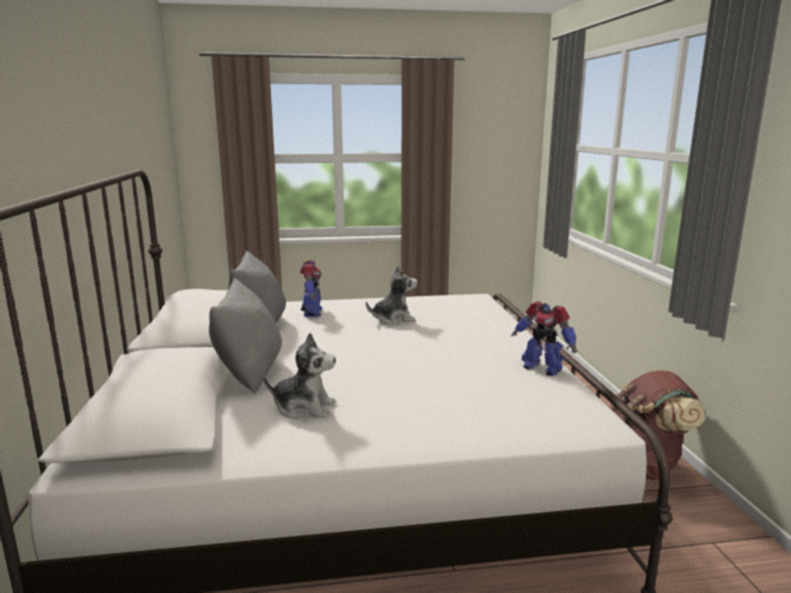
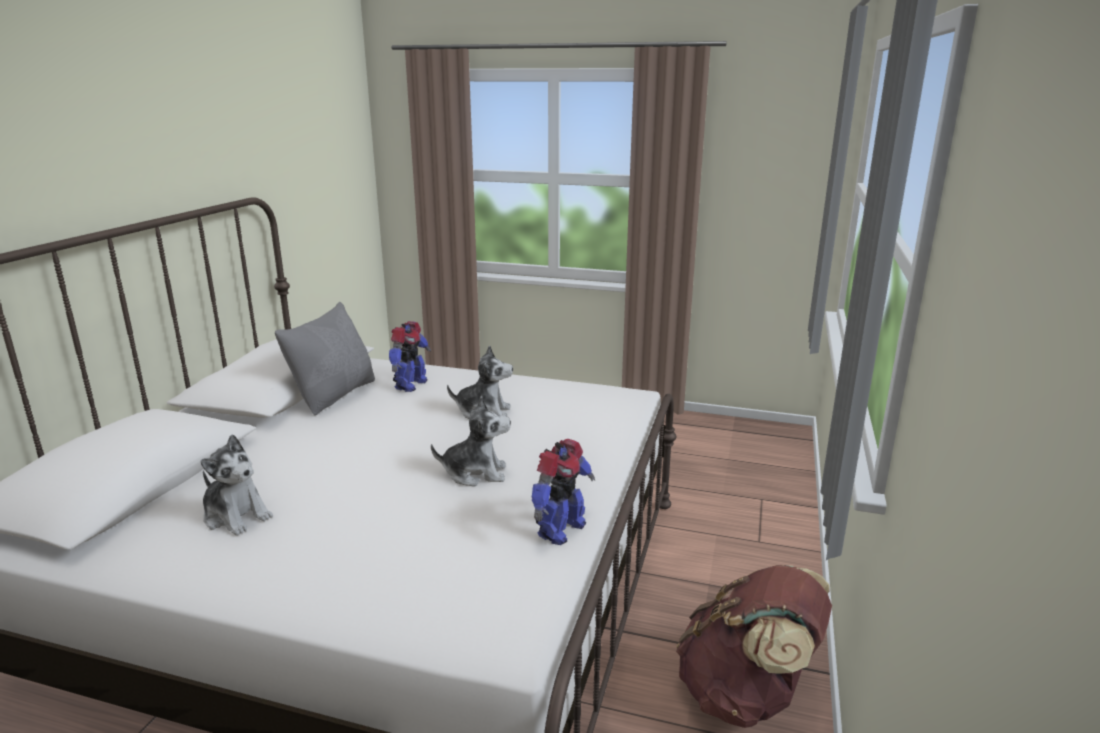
camera: 25 degrees right, 5 degrees up
grey pillow [209,278,282,394] -> none
toy robot [511,301,577,376] -> toy robot turned 120 degrees counterclockwise [532,439,595,545]
none -> plush toy [431,396,511,486]

